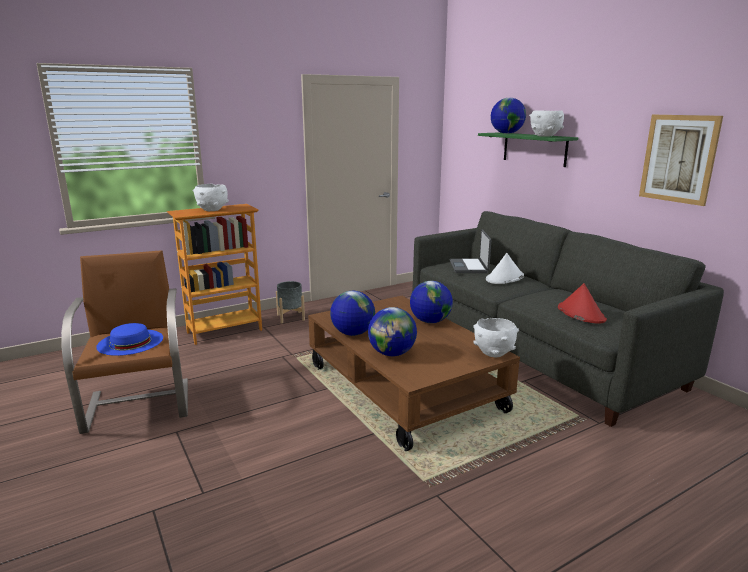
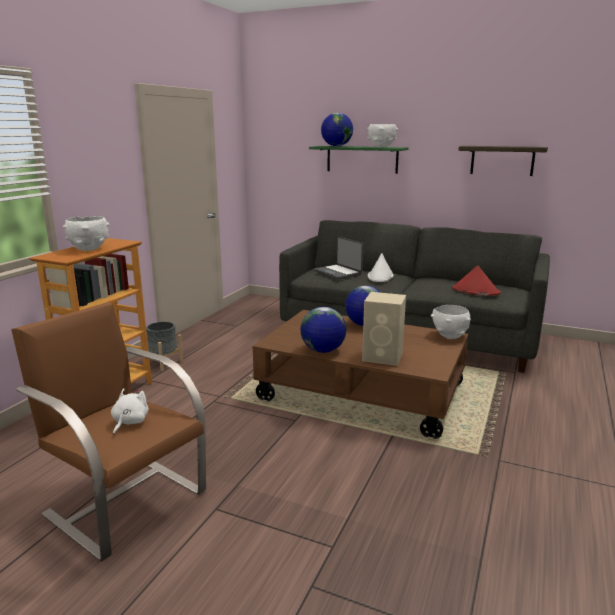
camera: 35 degrees left, 0 degrees up
blue hat [96,323,163,356] -> white plush toy [111,388,149,435]
globe [368,307,417,356] -> beige speaker [362,292,406,366]
picture [639,115,723,206] -> shelf [458,146,548,176]

